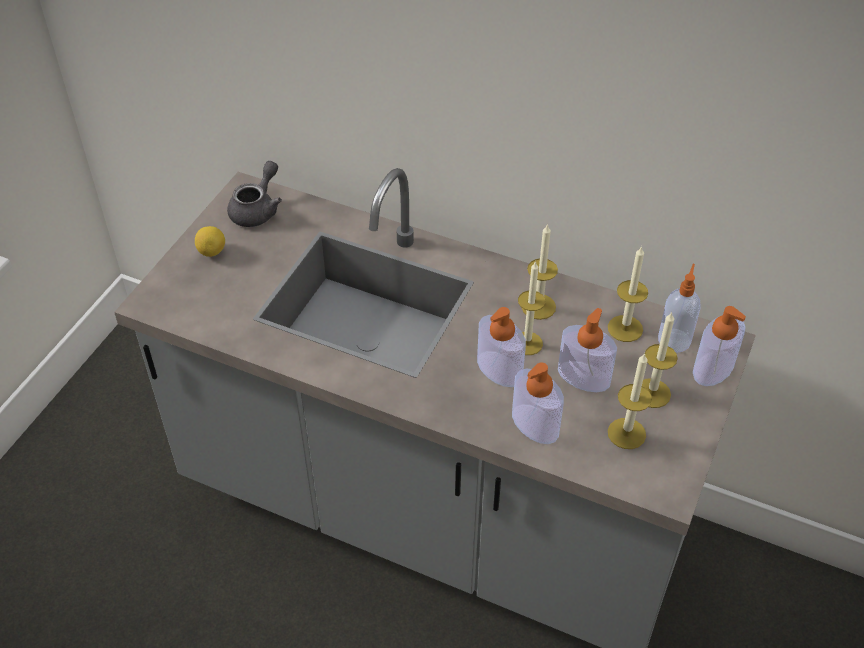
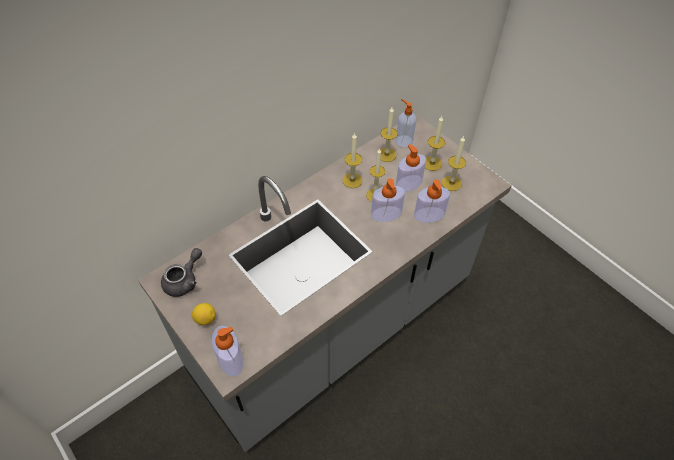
camera: 65 degrees left, 5 degrees up
grey teapot [227,161,282,227] -> grey teapot turned 75 degrees clockwise [161,248,202,297]
soap dispenser [693,306,746,386] -> soap dispenser moved to [212,326,243,376]

